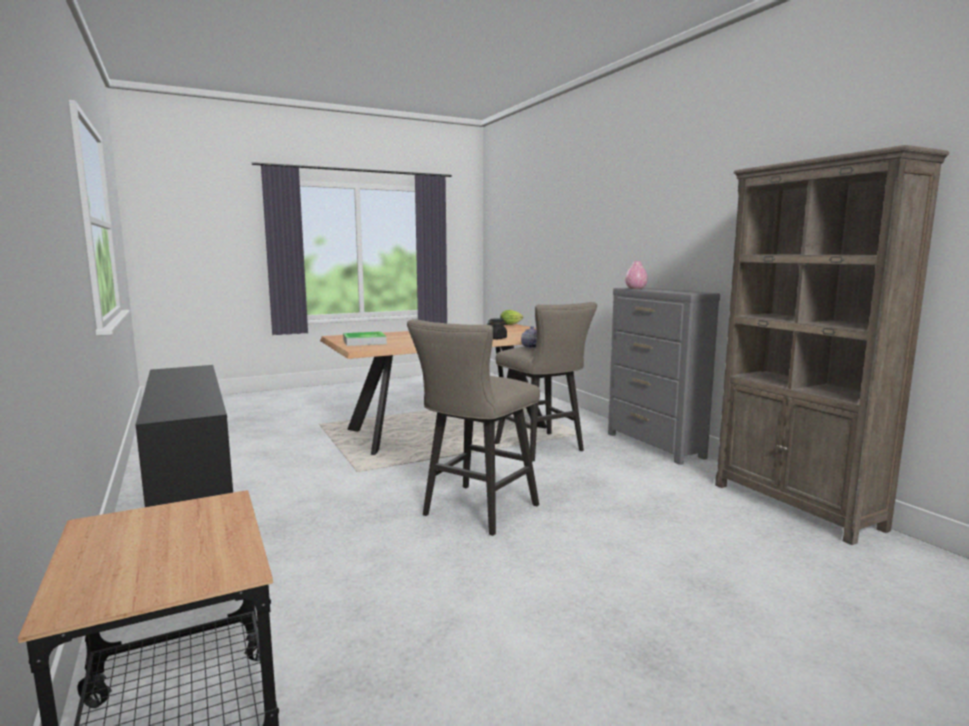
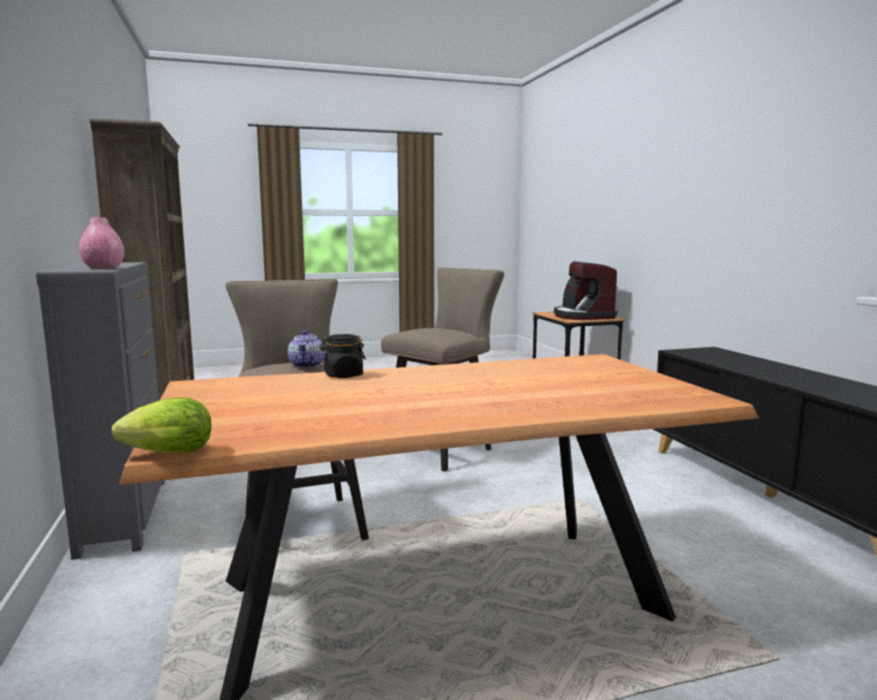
camera: 170 degrees left, 0 degrees up
tray [343,331,387,346] -> none
none -> coffee machine [554,261,617,320]

